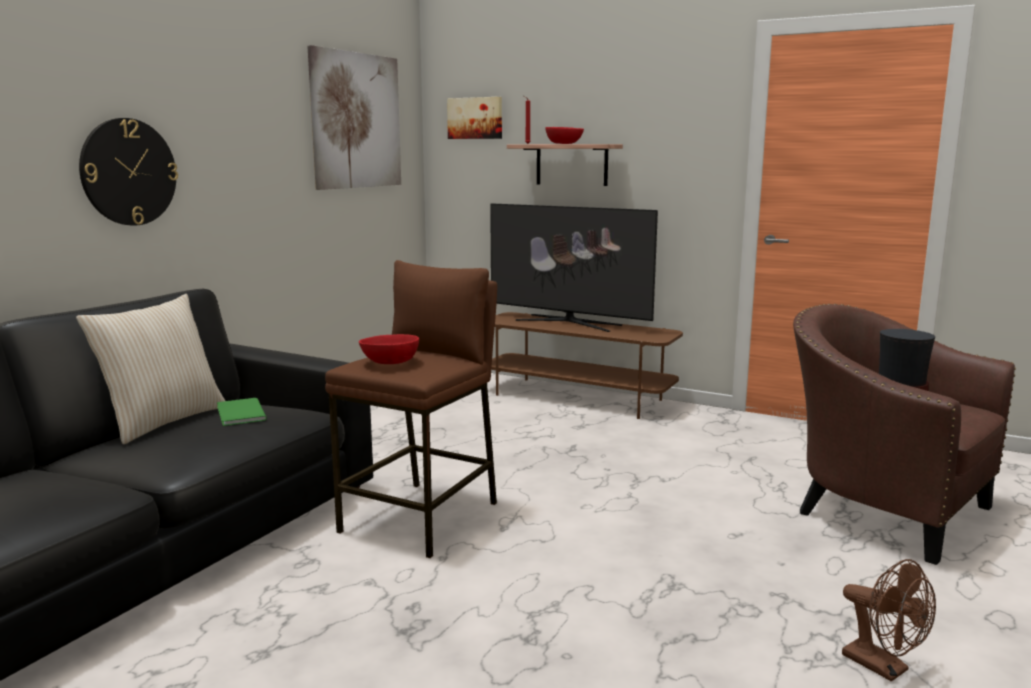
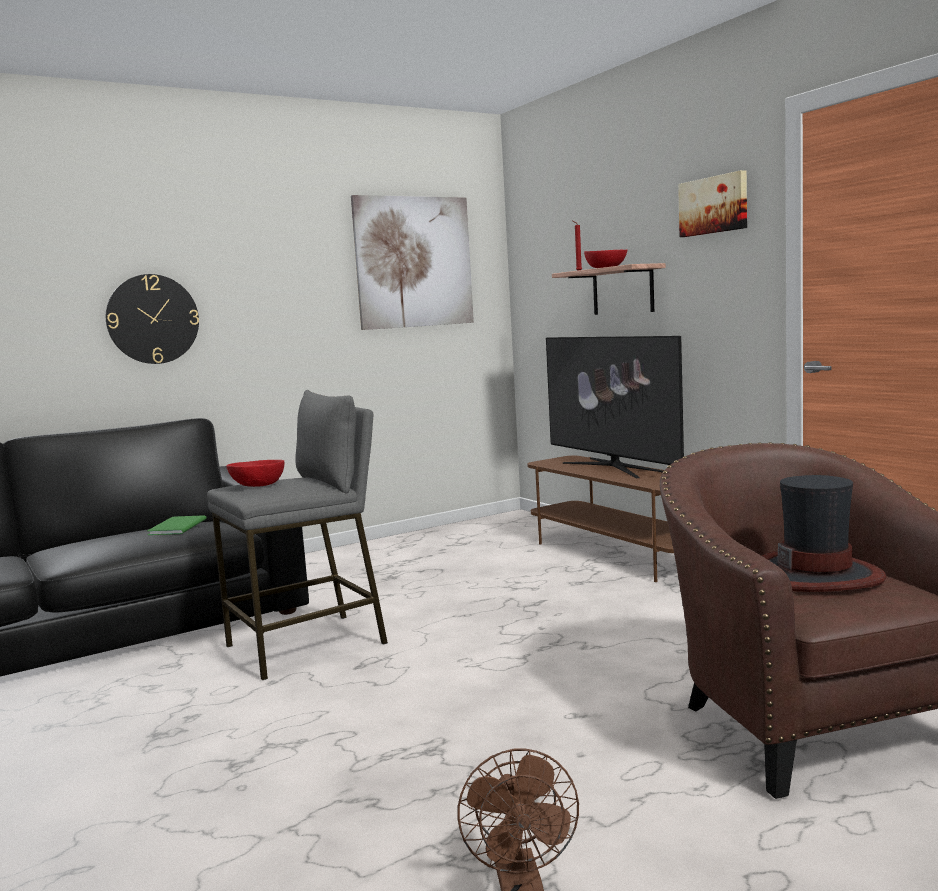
camera: 30 degrees right, 5 degrees down
beige pillow [76,294,225,444] -> none
brown stool [325,260,497,558] -> grey stool [207,390,388,680]
picture [447,97,502,139] -> picture moved to [678,170,747,237]

